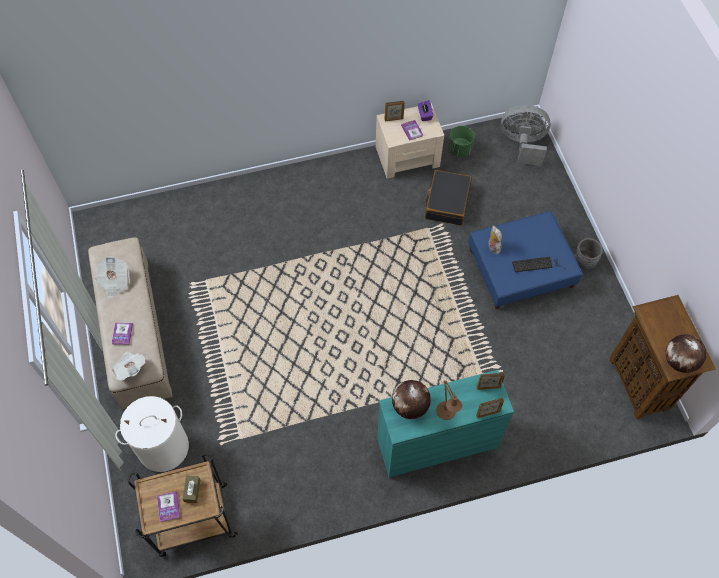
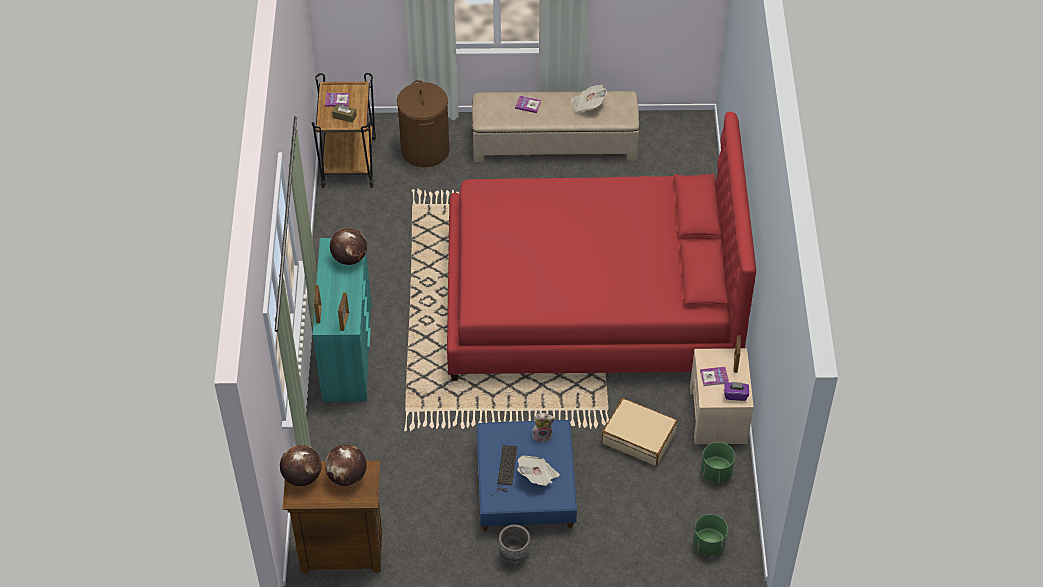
camera: 105 degrees right, 10 degrees down
newspaper [111,352,145,380] -> newspaper moved to [517,455,560,486]
white laundry basket [115,396,189,472] -> brown laundry basket [397,80,450,167]
black suitcase [425,170,472,225] -> beige suitcase [602,398,678,466]
brown table lamp [436,380,462,420] -> none
grey fan [501,105,551,166] -> green planter [693,514,728,556]
none -> globe [325,444,366,486]
none -> red bed [447,112,756,381]

